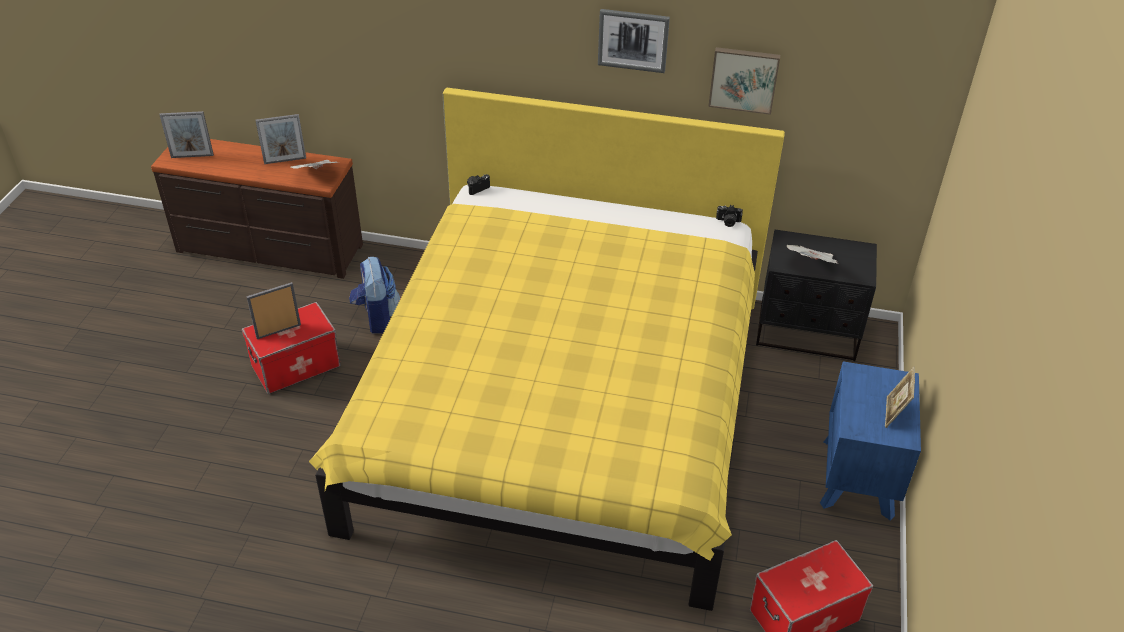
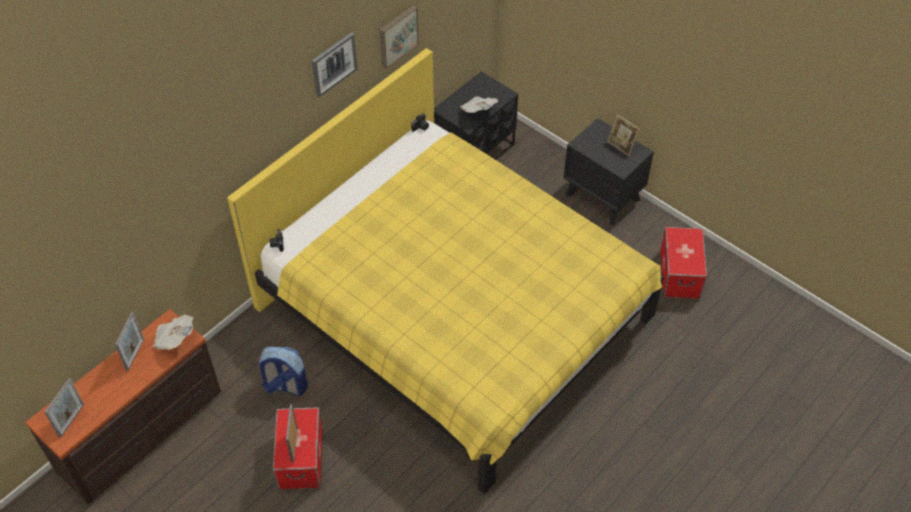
camera: 60 degrees left, 10 degrees up
blue nightstand [820,361,921,521] -> black nightstand [564,118,654,225]

